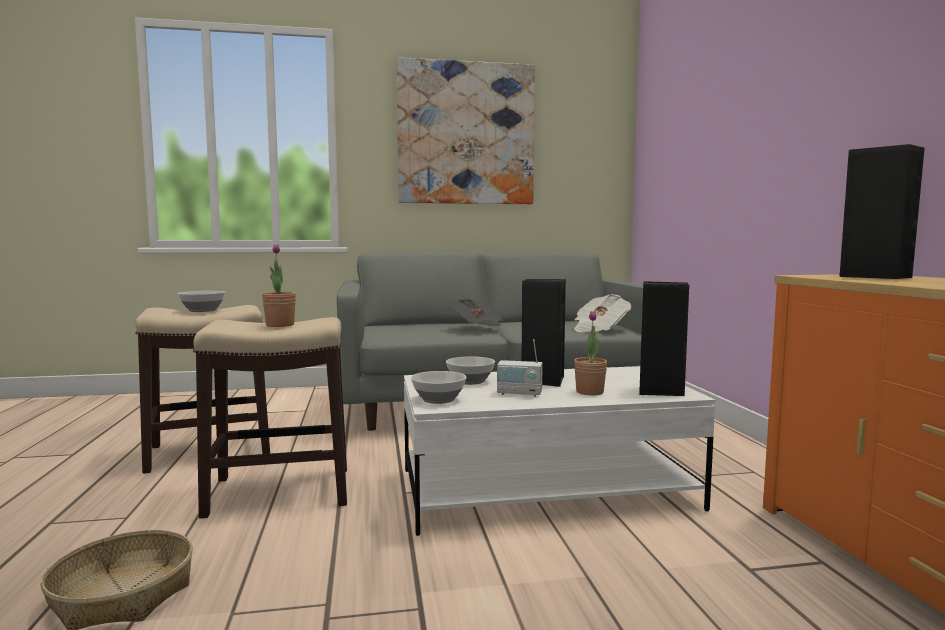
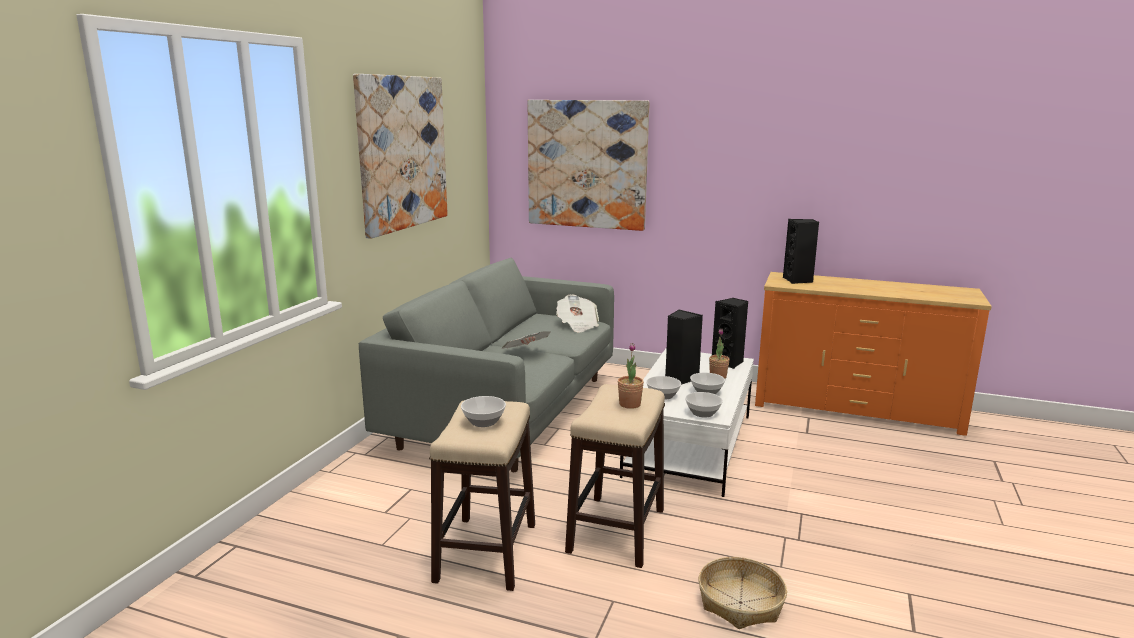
camera: 60 degrees left, 10 degrees up
radio [497,339,543,397] -> bowl [690,372,725,394]
none -> picture [528,100,650,231]

